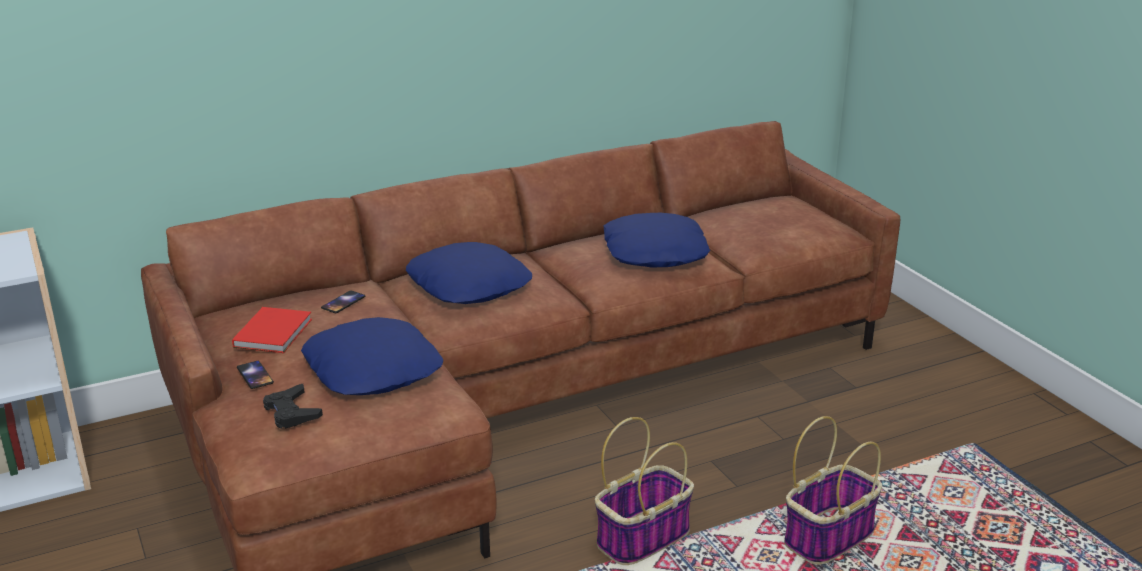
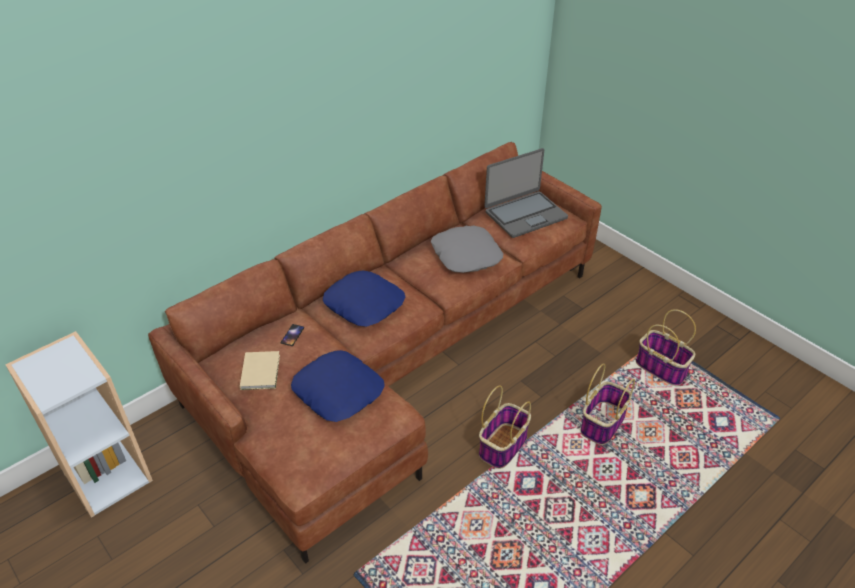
camera: 15 degrees left, 15 degrees up
red book [232,307,312,353] -> beige book [240,351,280,390]
phone [237,361,274,389] -> none
black game controller [263,384,323,429] -> none
blue pillow [604,213,710,267] -> grey pillow [431,225,503,273]
none -> laptop [485,148,568,238]
none -> basket [636,309,696,386]

